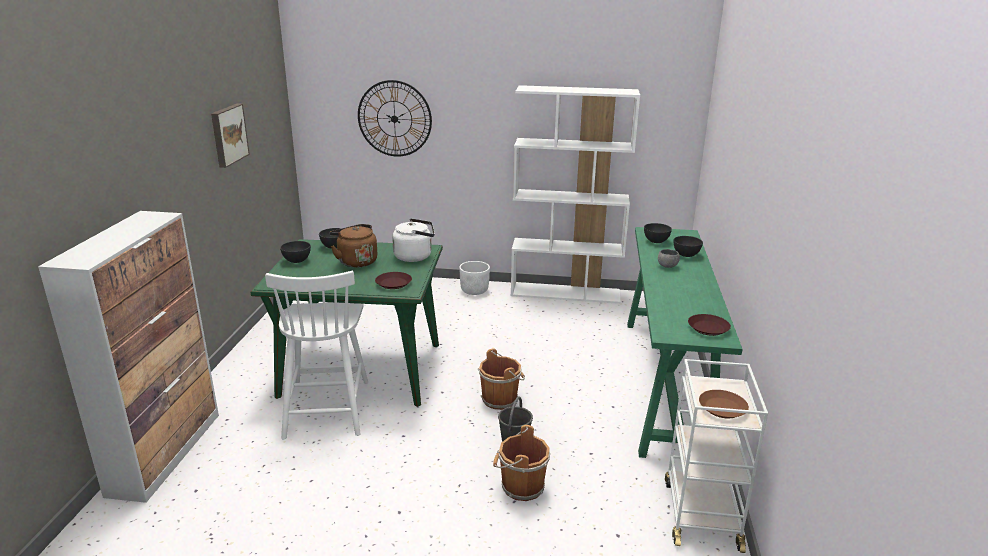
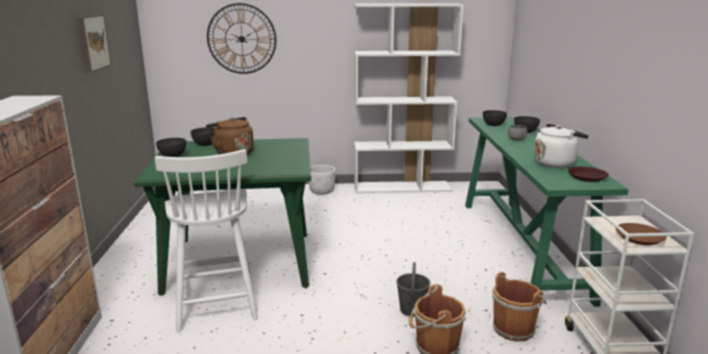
camera: 10 degrees left, 5 degrees down
brown plate [375,272,412,289] -> none
white kettle [392,218,435,262] -> white kettle moved to [534,124,589,168]
brown bucket [478,349,525,410] -> brown bucket moved to [492,272,547,342]

